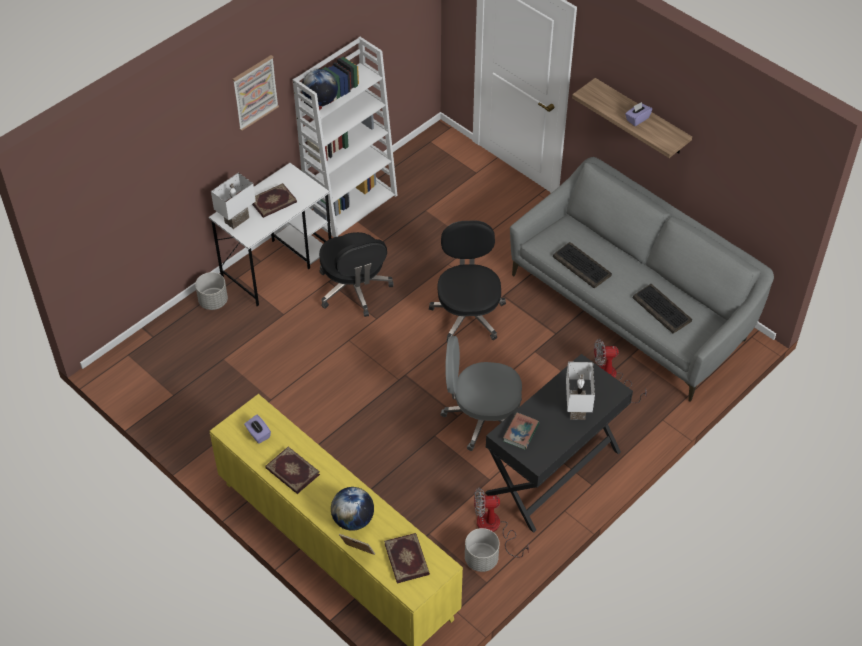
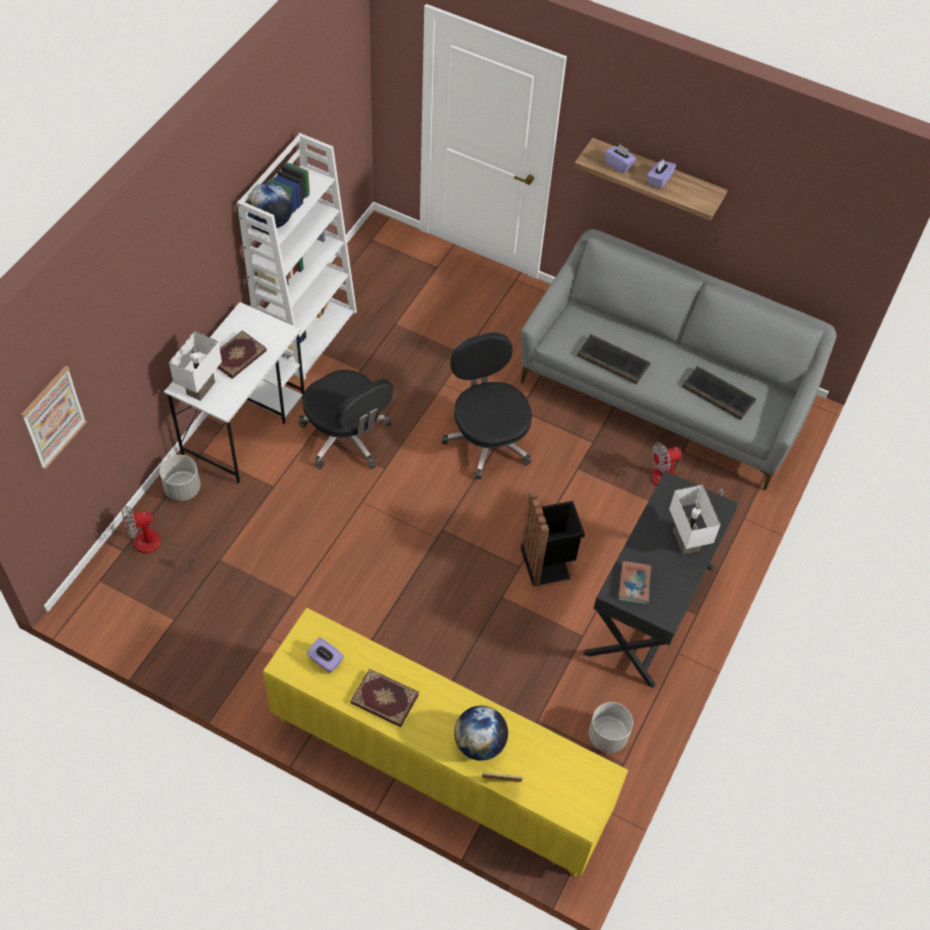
camera: 20 degrees left, 5 degrees up
picture [233,55,279,131] -> picture moved to [21,366,87,470]
book [384,533,430,583] -> none
grey office chair [440,336,522,451] -> black trash can [521,491,585,586]
fan [474,487,529,557] -> fan moved to [122,506,196,572]
none -> purple tissue box [605,144,637,173]

